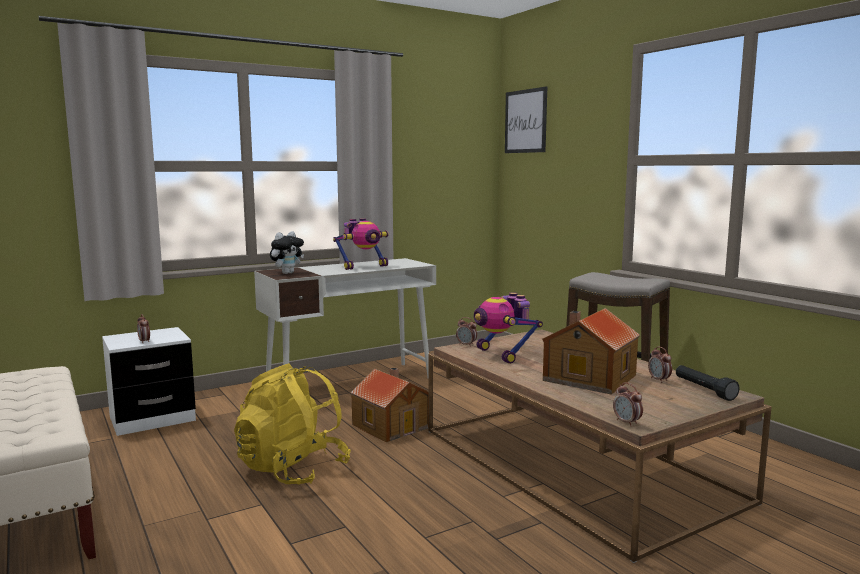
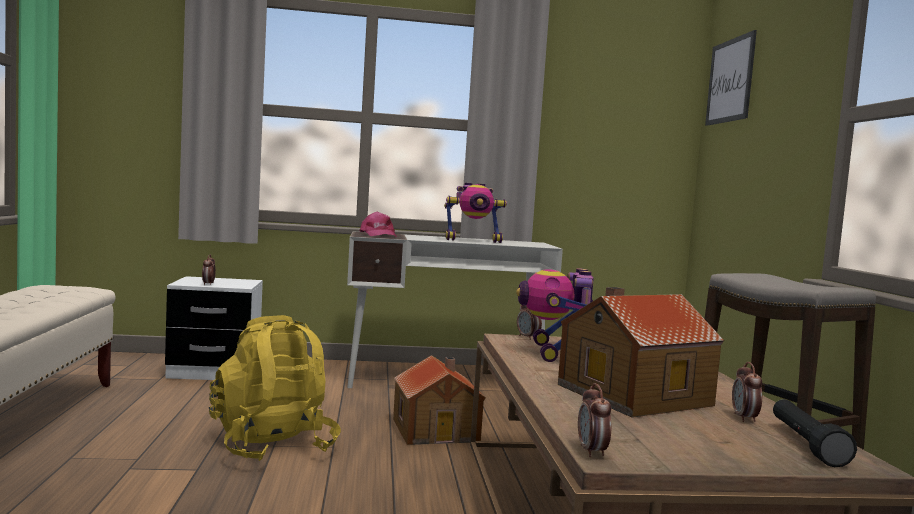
camera: 25 degrees right, 5 degrees down
plush toy [270,231,304,274] -> pink cap [359,212,397,237]

